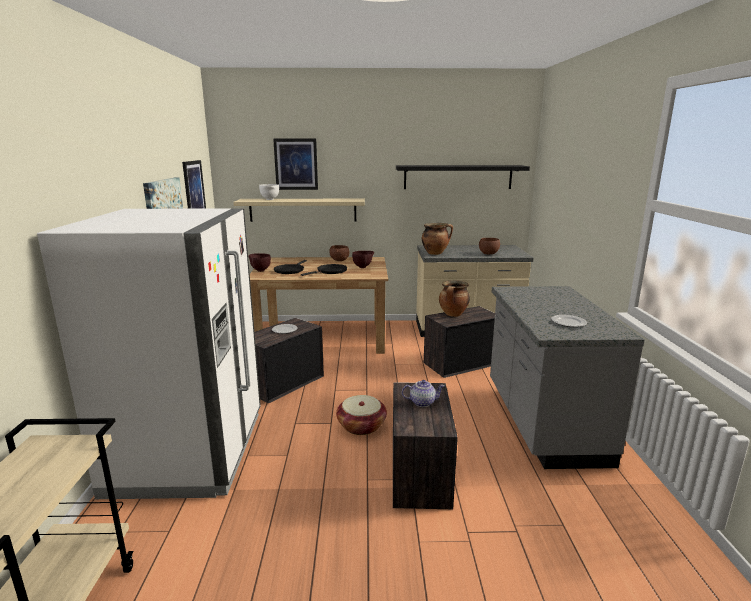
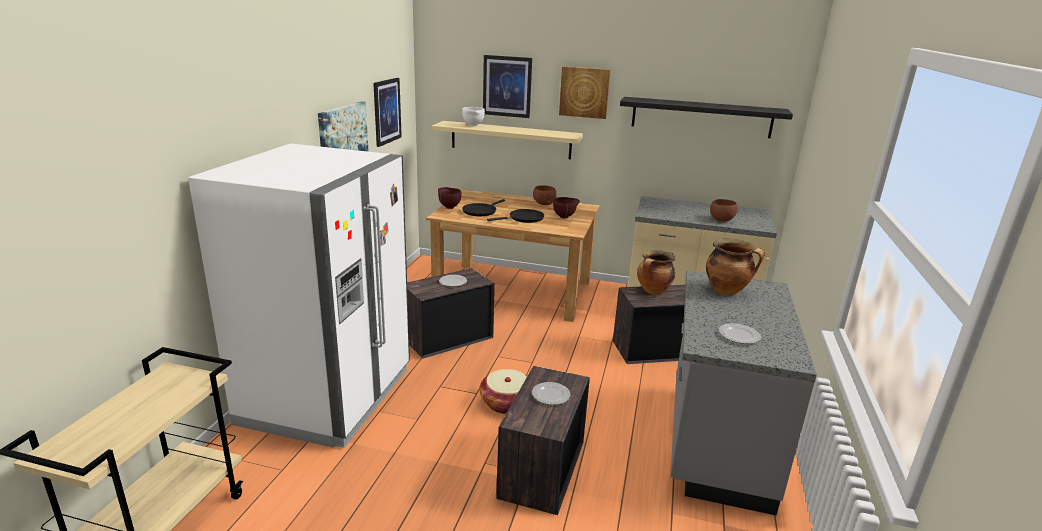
camera: 15 degrees right, 5 degrees up
teapot [402,380,444,407] -> plate [532,382,571,405]
cooking pot [422,223,453,255] -> cooking pot moved to [706,239,764,295]
none -> picture [559,66,611,119]

